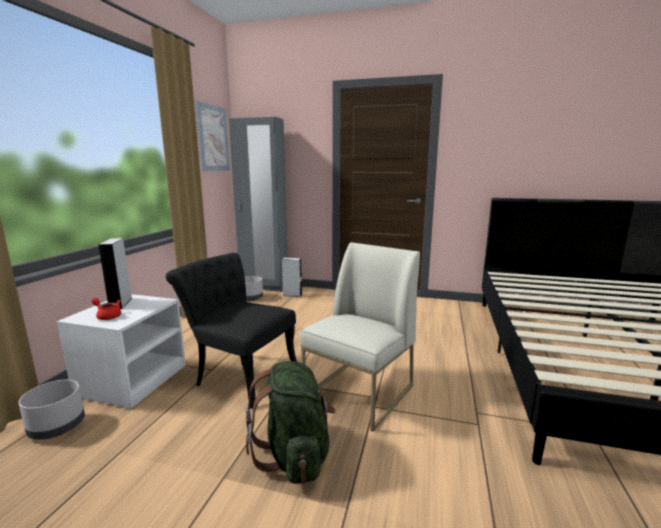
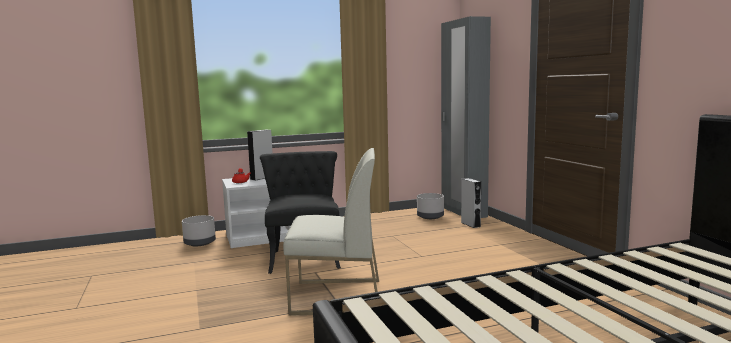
camera: 55 degrees right, 5 degrees down
picture [196,101,230,171] -> none
green backpack [246,361,335,484] -> none

